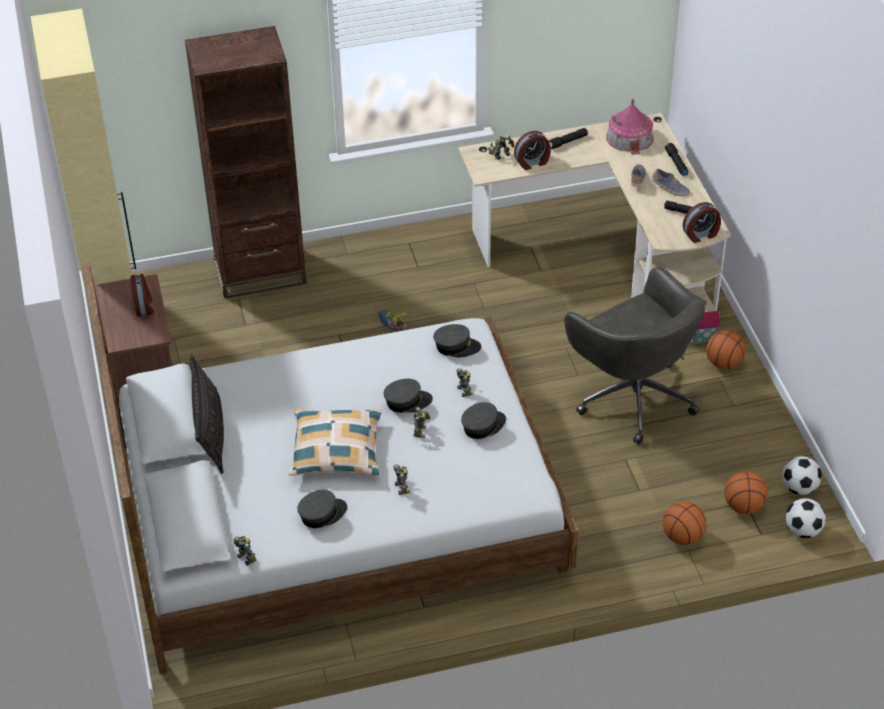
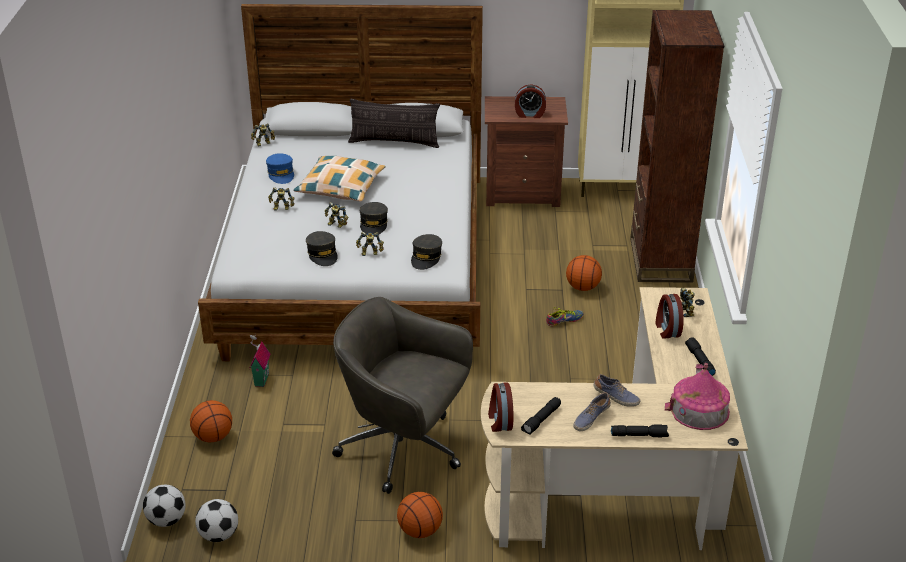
camera: 105 degrees right, 10 degrees down
grey cap [297,490,347,528] -> blue cap [266,153,294,184]
grey office chair [564,267,707,444] -> grey office chair turned 45 degrees clockwise [332,297,473,494]
toy house [692,311,720,344] -> toy house moved to [249,335,270,387]
basketball [724,471,767,514] -> basketball moved to [566,255,602,291]

